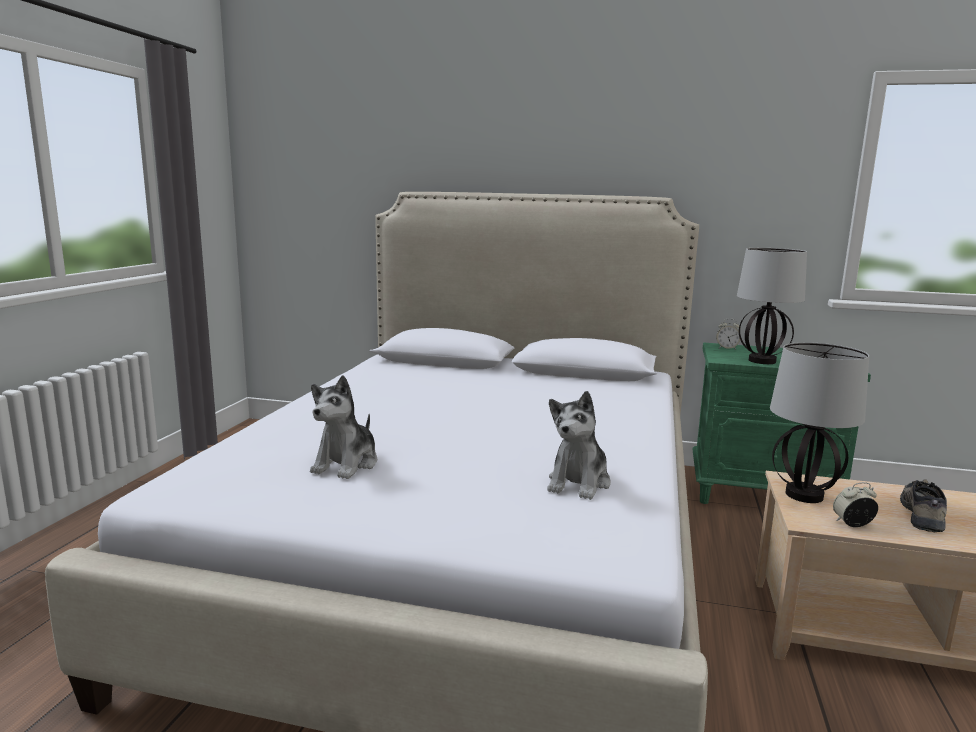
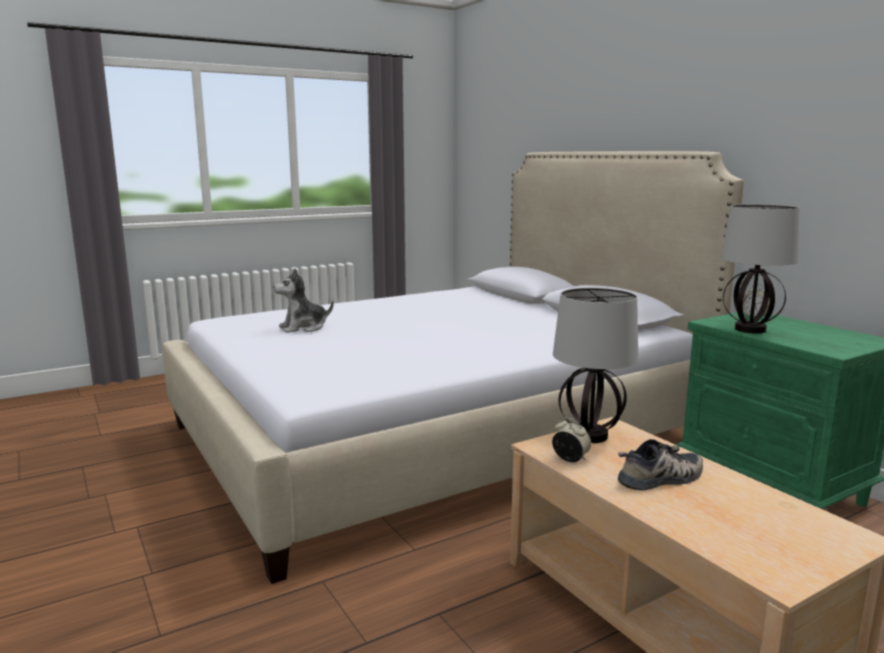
camera: 45 degrees right, 0 degrees up
plush toy [547,391,611,500] -> none

